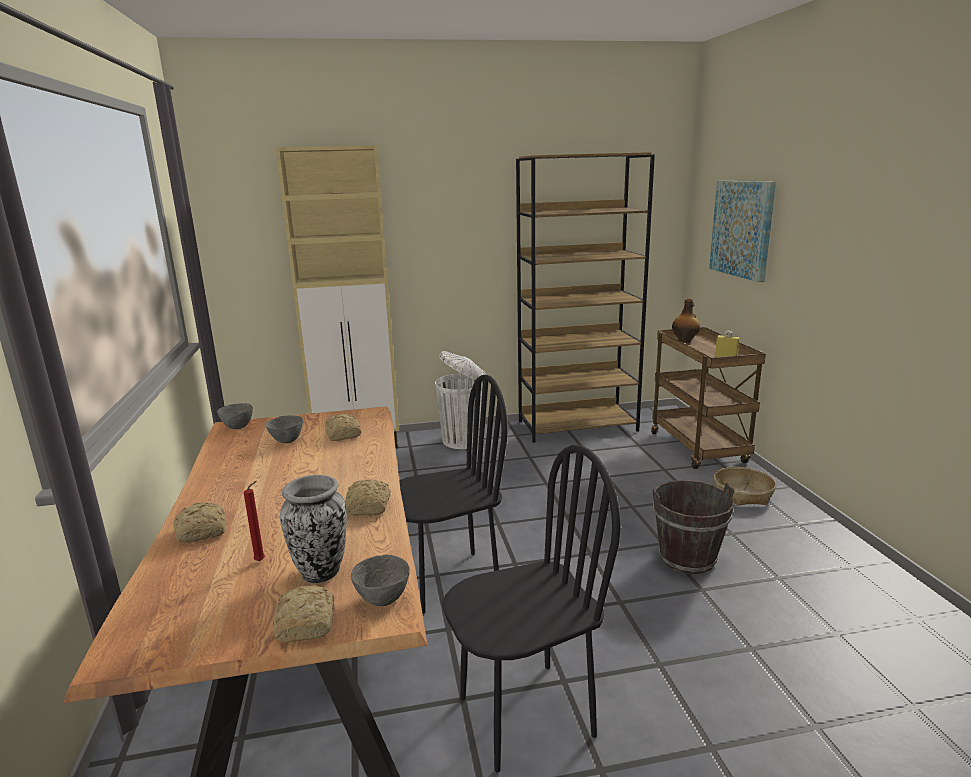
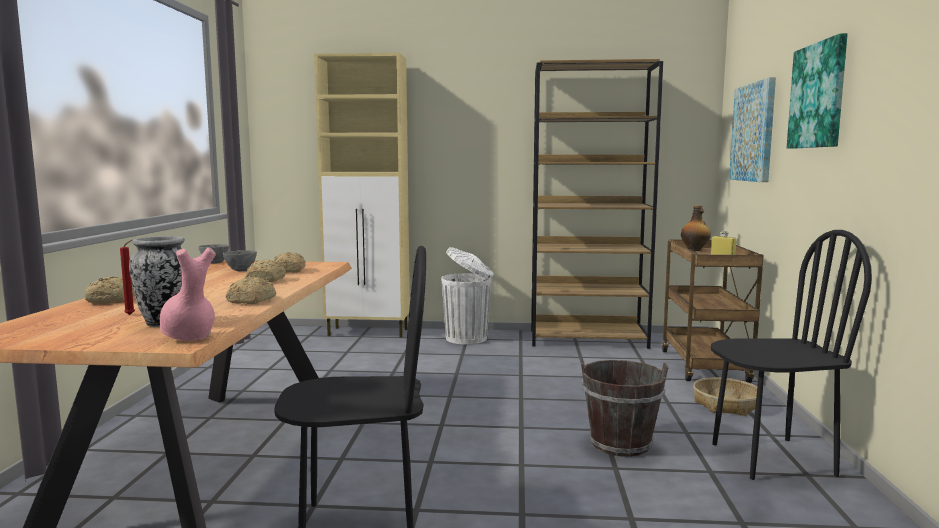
camera: 15 degrees right, 10 degrees down
bread [273,585,335,642] -> bread moved to [246,259,286,282]
grey bowl [351,555,410,606] -> pink vase [160,247,216,341]
black chair [399,374,508,613] -> black chair moved to [711,230,872,480]
none -> picture [787,33,847,149]

